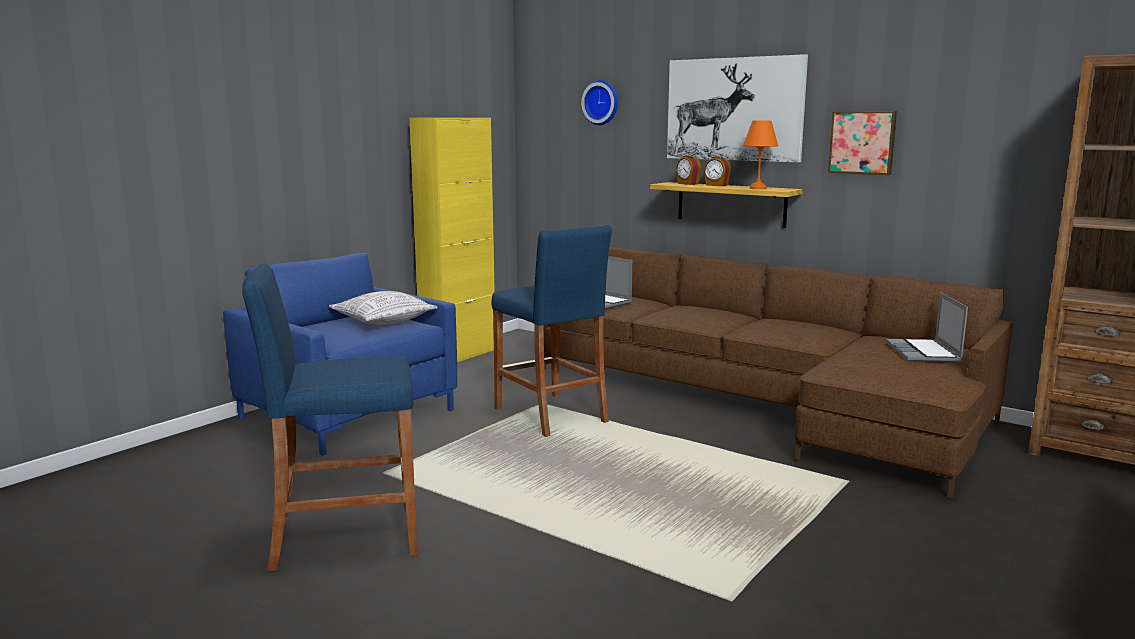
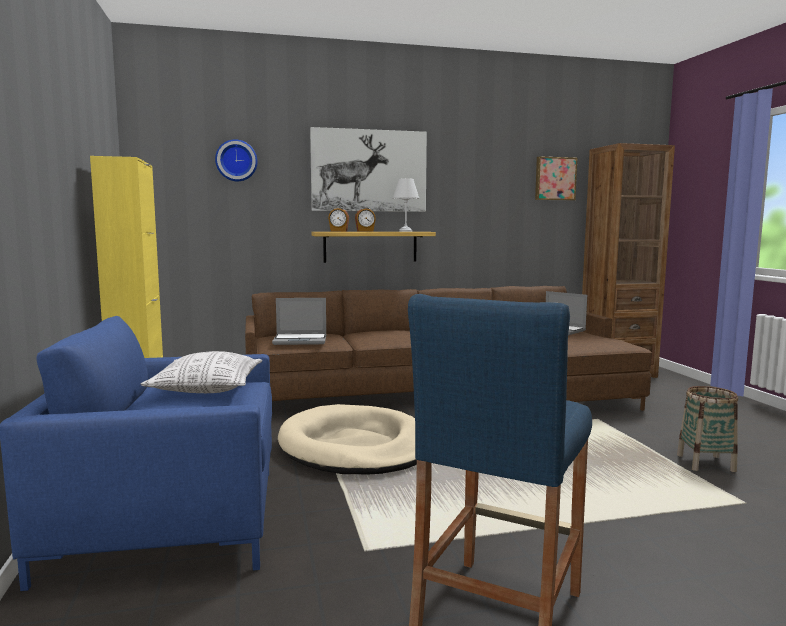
camera: 50 degrees left, 5 degrees down
blue stool [491,225,612,437] -> beige dog bed [278,404,417,474]
orange table lamp [743,121,778,189] -> white table lamp [393,178,419,232]
picture [828,111,897,175] -> picture moved to [535,156,577,200]
none -> basket [677,386,738,472]

